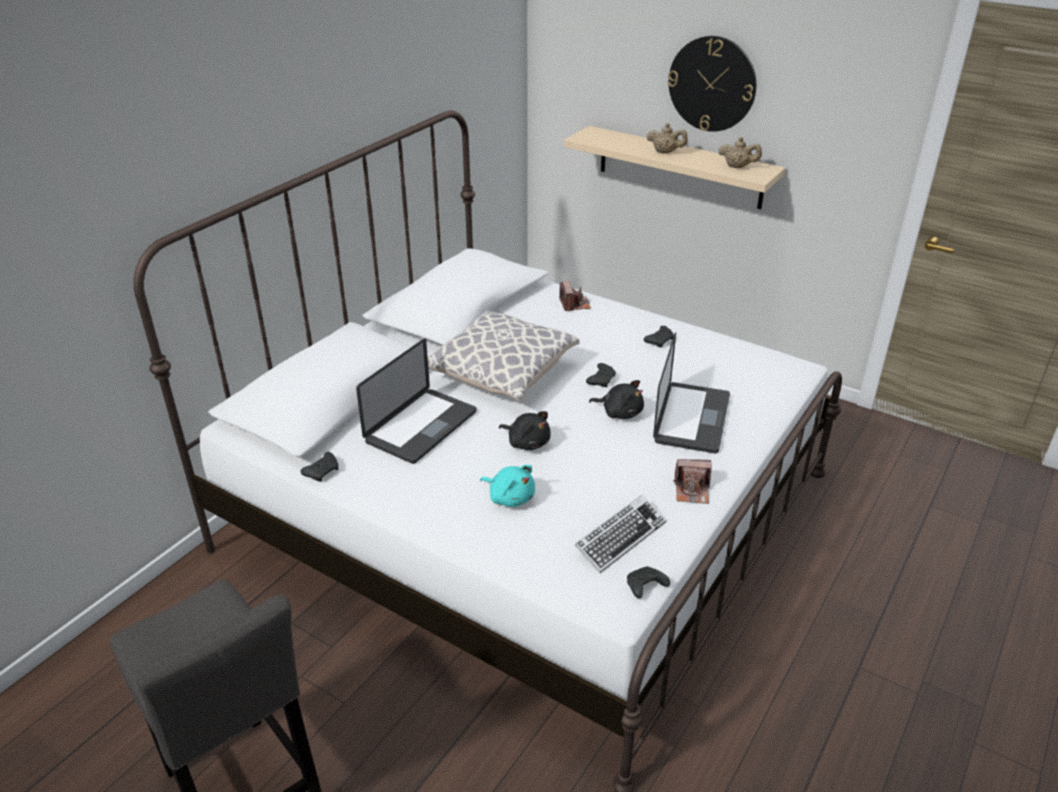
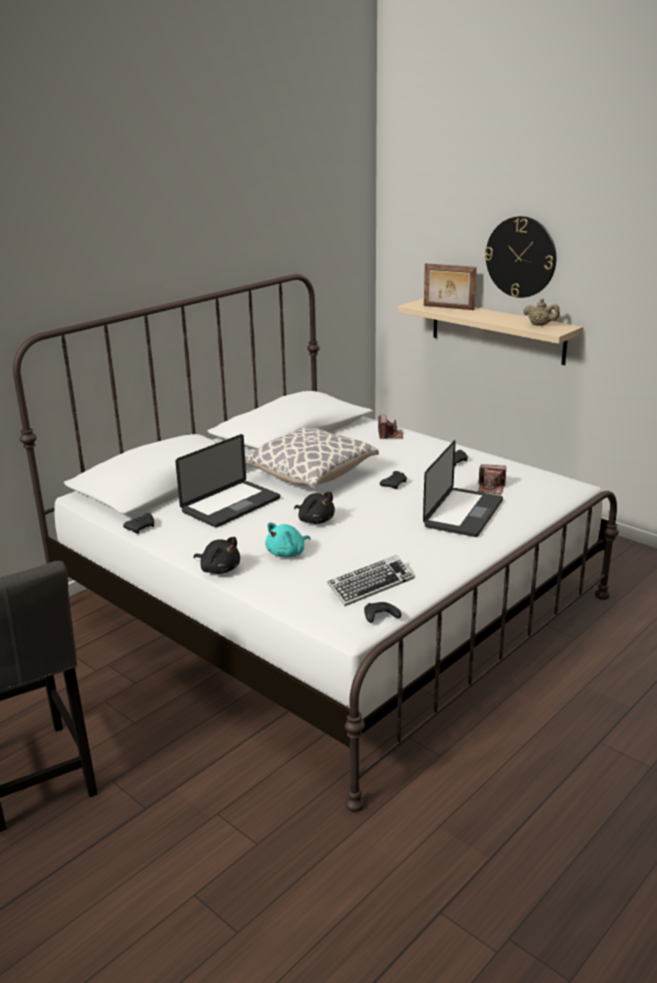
camera: 10 degrees right, 10 degrees down
turquoise plush toy [480,465,535,507] -> turquoise plush toy turned 90 degrees clockwise [265,522,311,557]
black plush toy [589,380,644,419] -> black plush toy moved to [193,537,240,574]
beige teapot [646,123,688,153] -> none
camera [673,459,712,504] -> camera moved to [477,464,506,494]
none -> picture frame [424,263,477,310]

